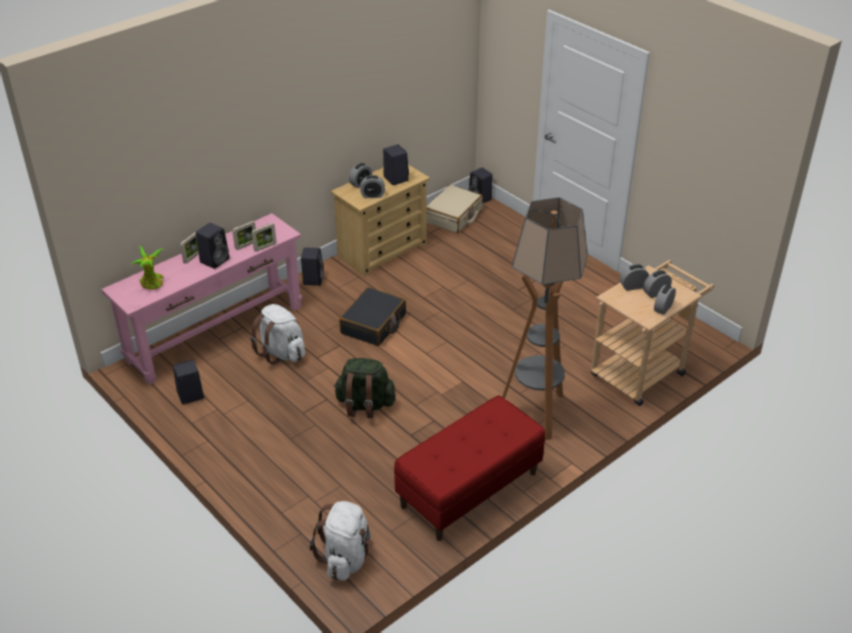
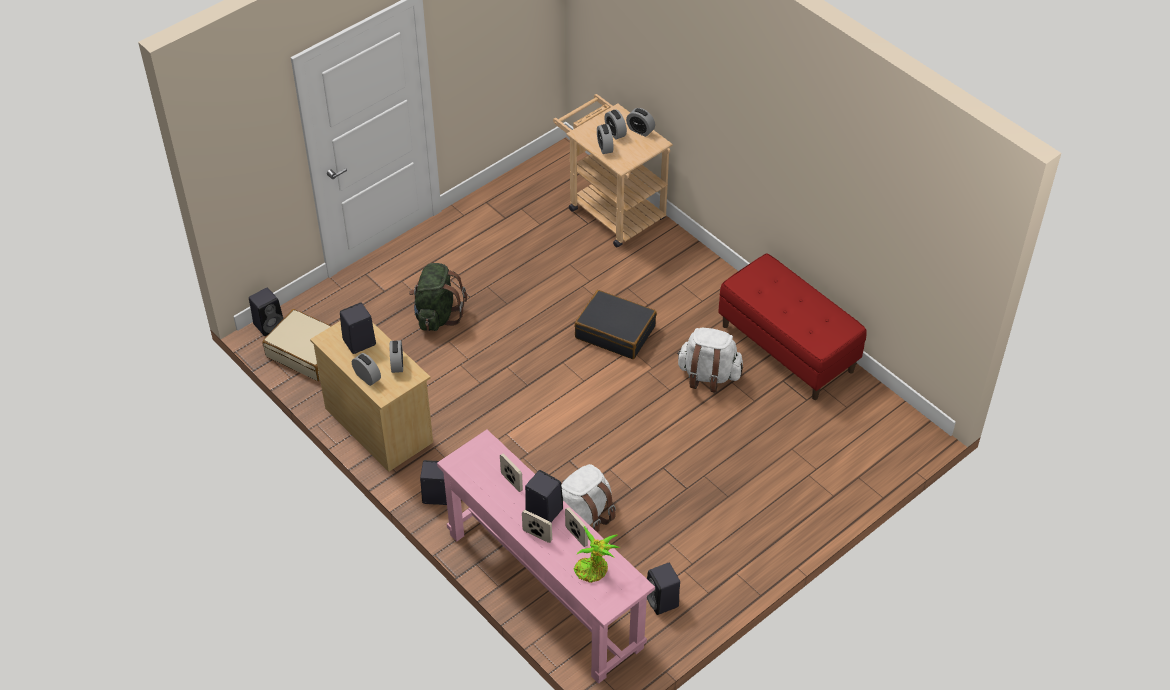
camera: 90 degrees left, 10 degrees up
picture frame [252,223,276,252] -> picture frame moved to [565,507,588,547]
white backpack [310,501,373,581] -> white backpack moved to [677,328,743,392]
green backpack [334,358,396,418] -> green backpack moved to [409,263,467,331]
black suitcase [339,287,406,346] -> black suitcase moved to [575,290,657,359]
floor lamp [502,197,588,440] -> none

